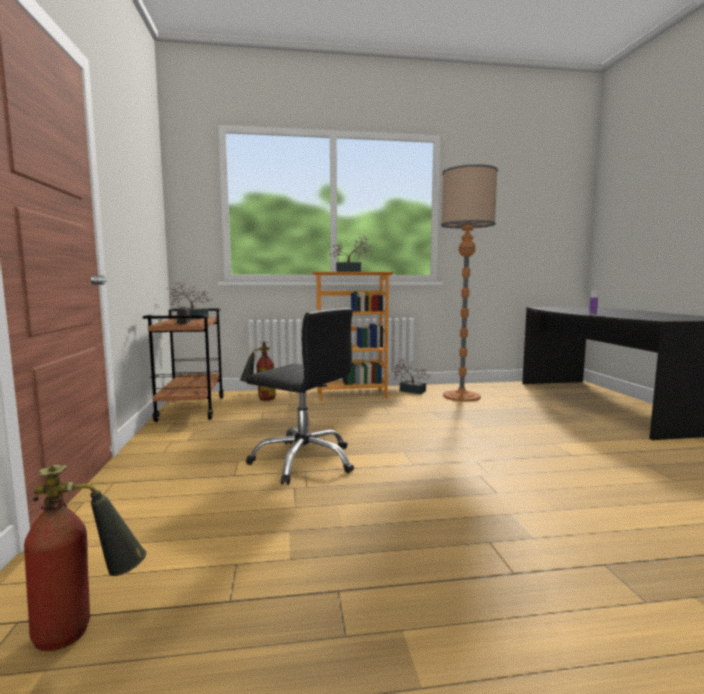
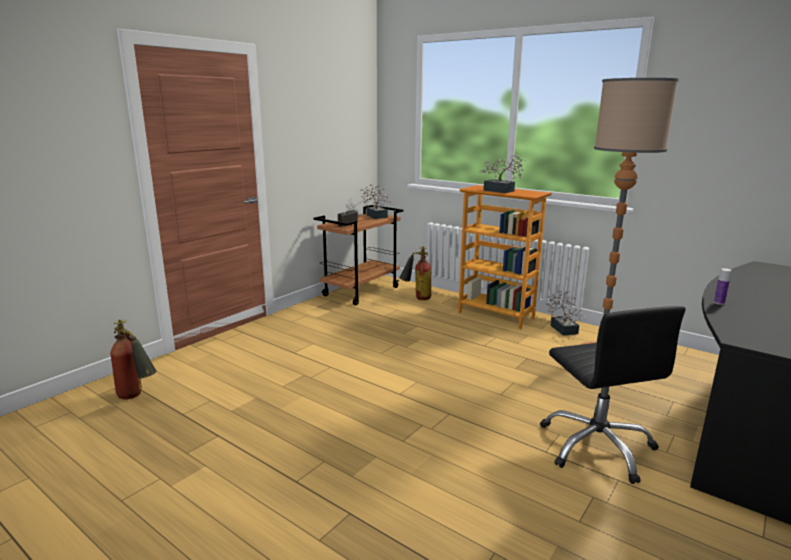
camera: 45 degrees right, 10 degrees up
black office chair [246,308,354,485] -> black office chair moved to [540,306,686,484]

